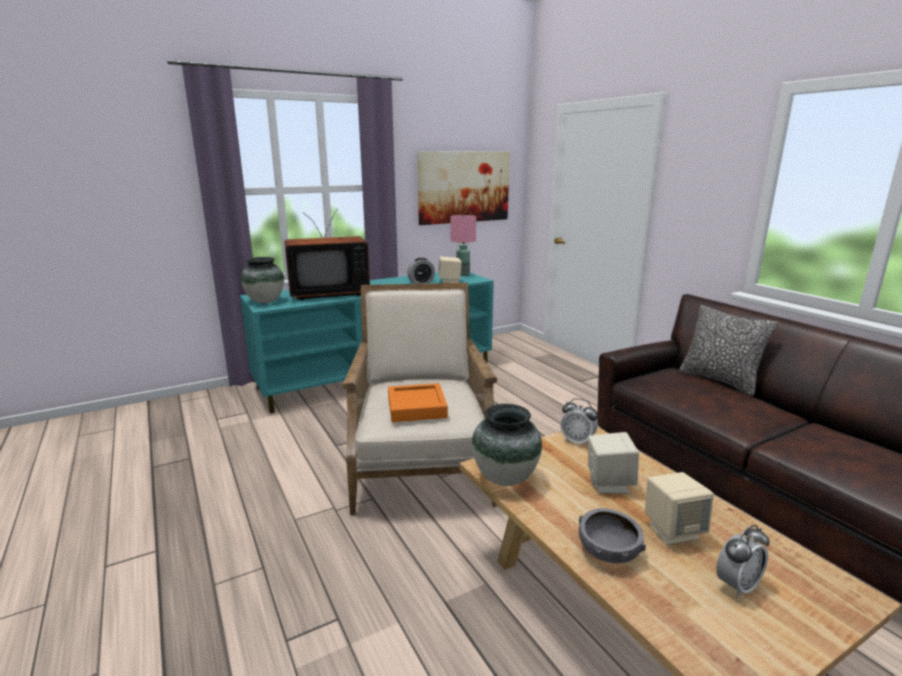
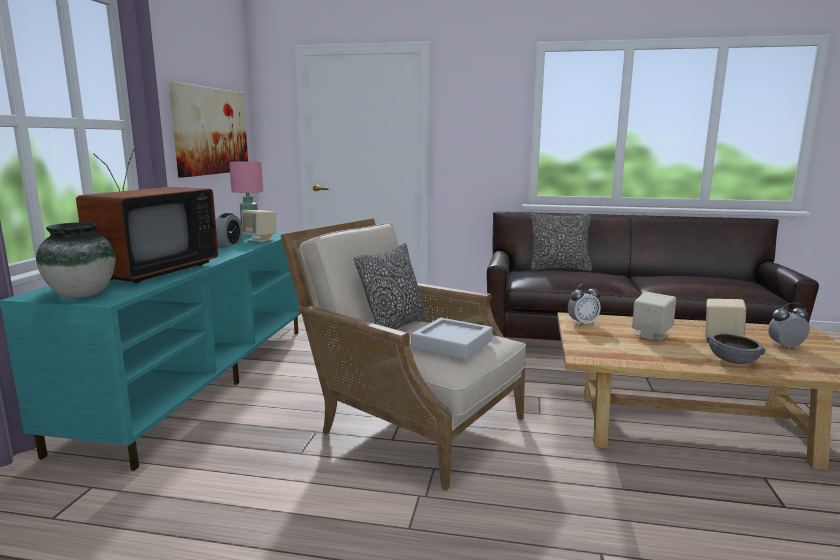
camera: 50 degrees left, 5 degrees down
orange tray [388,383,448,422] -> grey tray [411,318,493,360]
vase [472,404,542,486] -> none
alarm clock [716,525,770,598] -> alarm clock turned 105 degrees counterclockwise [768,303,810,349]
none -> pillow [354,243,428,329]

